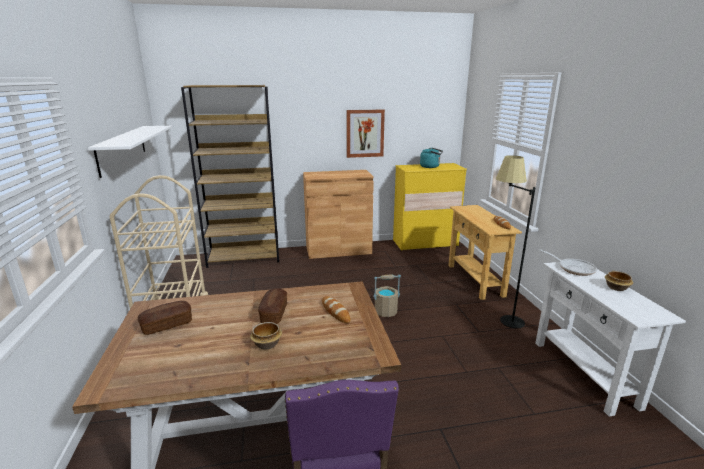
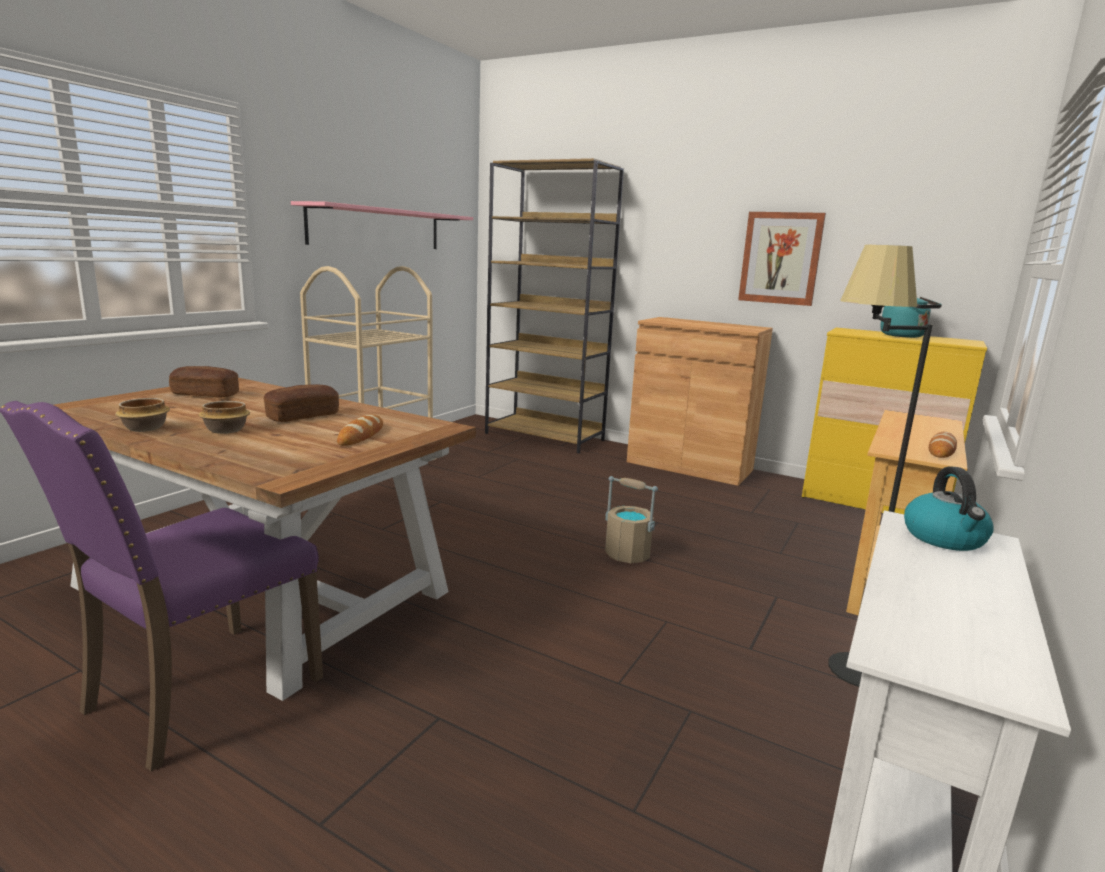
camera: 40 degrees right, 5 degrees down
white shelf [88,126,172,178] -> pink shelf [291,201,473,249]
frying pan [539,249,597,276] -> kettle [904,466,994,551]
bowl [605,271,633,291] -> bowl moved to [115,398,170,432]

